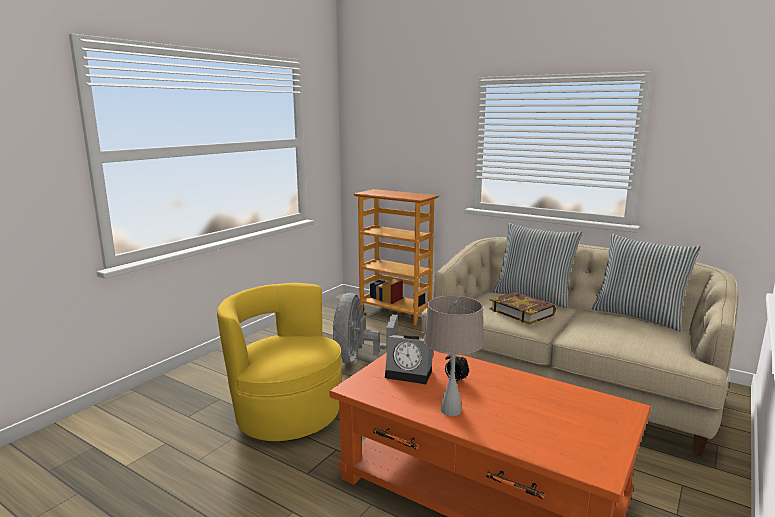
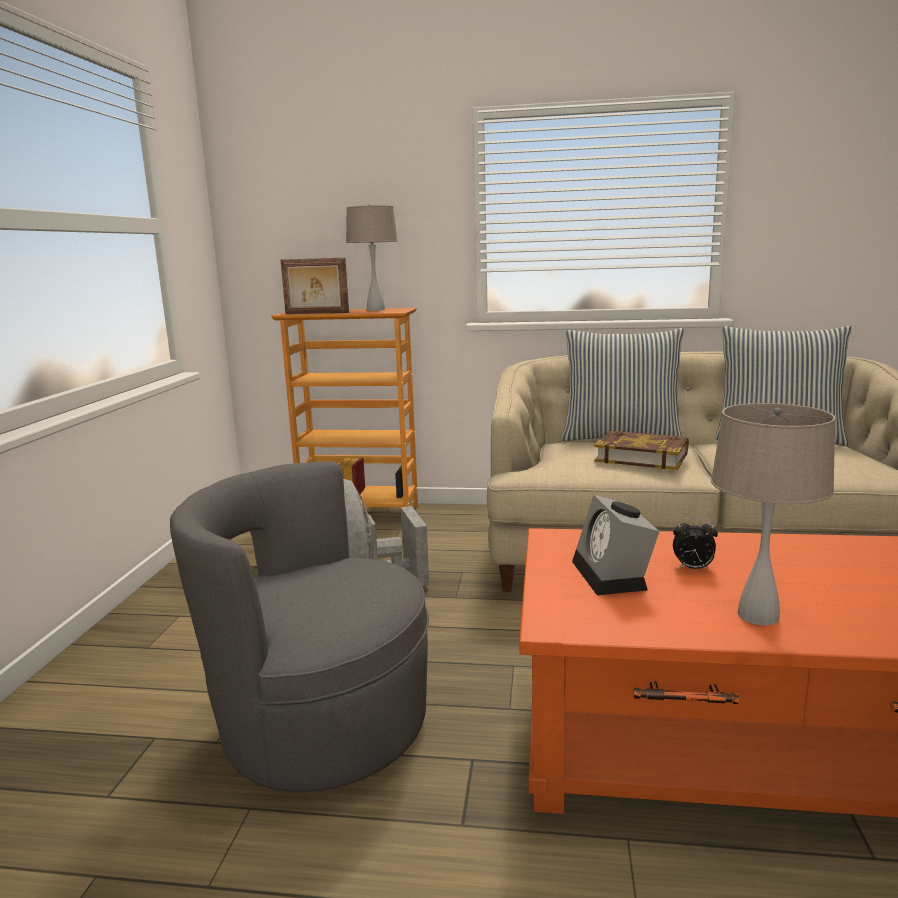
camera: 25 degrees left, 0 degrees up
yellow armchair [217,283,342,441] -> grey armchair [170,461,429,792]
alarm clock [385,334,433,384] -> alarm clock turned 90 degrees clockwise [572,495,660,595]
none -> picture frame [281,258,349,314]
none -> beige table lamp [346,204,398,311]

